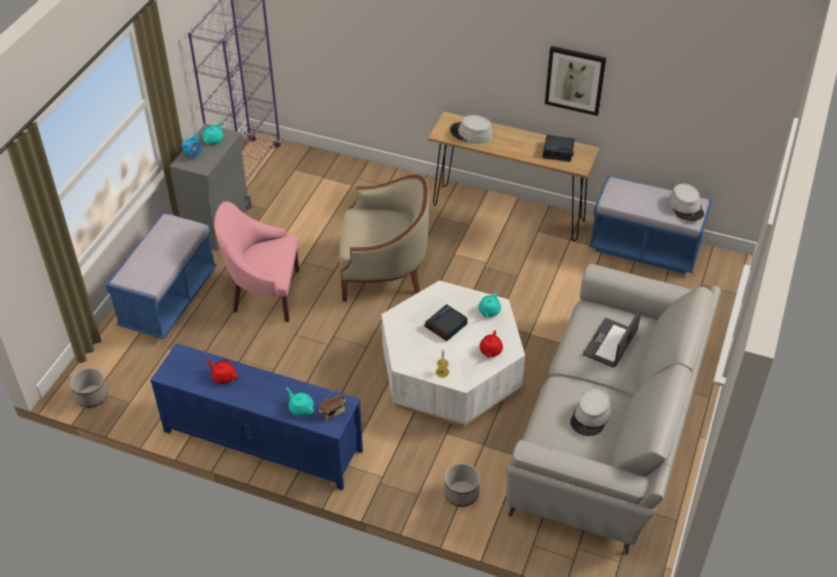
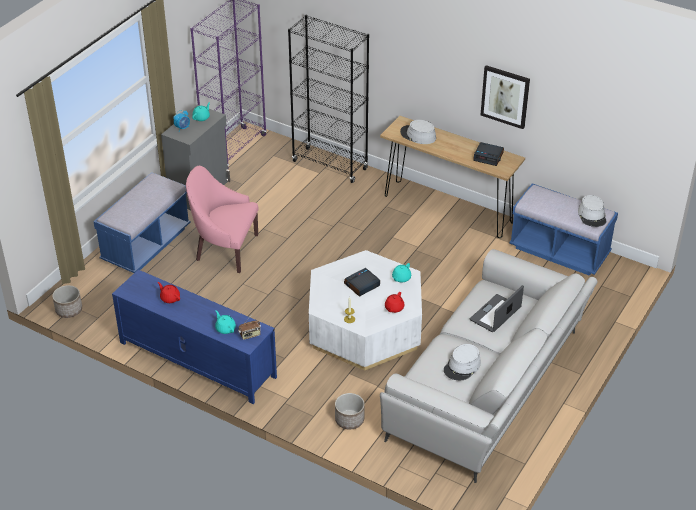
camera: 10 degrees right, 5 degrees down
beige armchair [339,174,429,302] -> none
none -> black bookcase [288,15,369,183]

